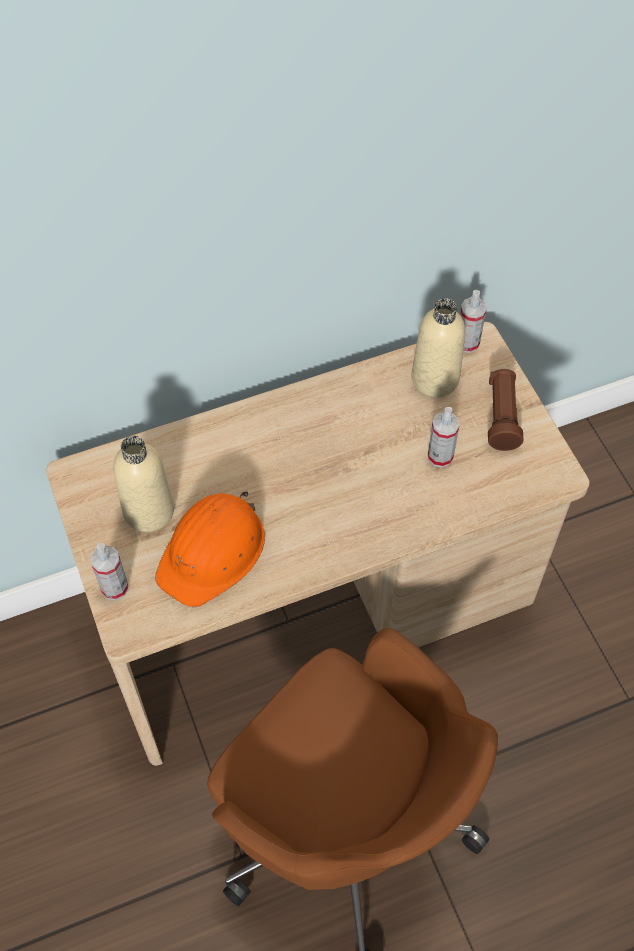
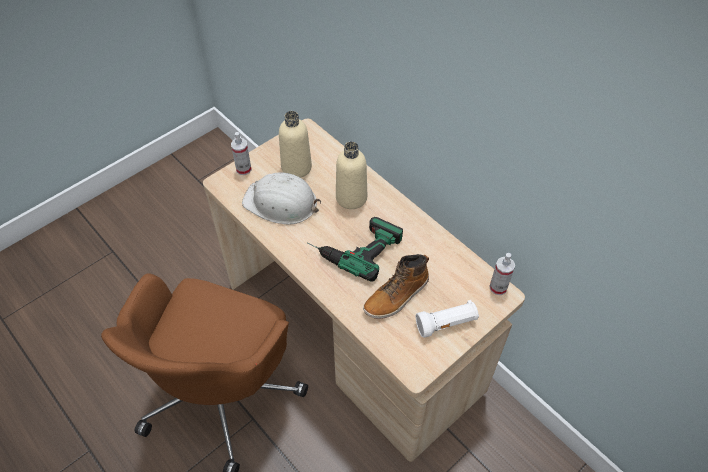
camera: 70 degrees right, 5 degrees down
orange hard hat [155,491,265,608] -> white hard hat [242,173,321,224]
beige bottle [411,298,465,397] -> beige bottle moved to [336,142,367,209]
spray bottle [428,407,460,468] -> boot [363,254,429,319]
brown flashlight [488,369,523,451] -> white flashlight [416,300,479,338]
none -> power drill [307,217,403,282]

